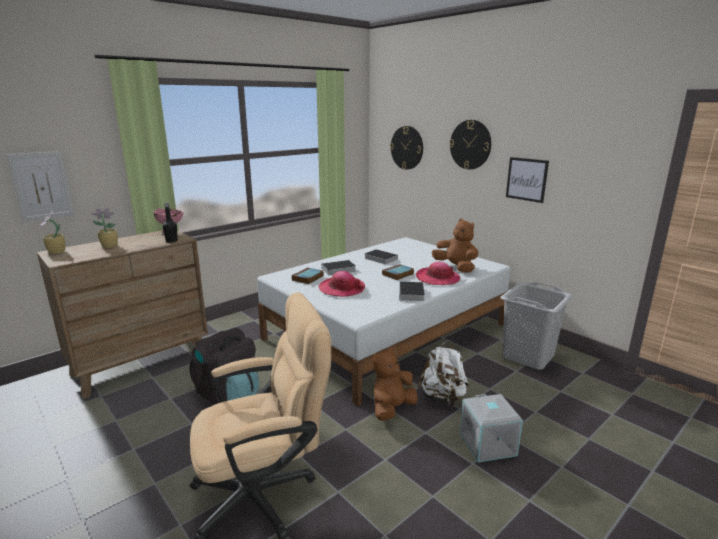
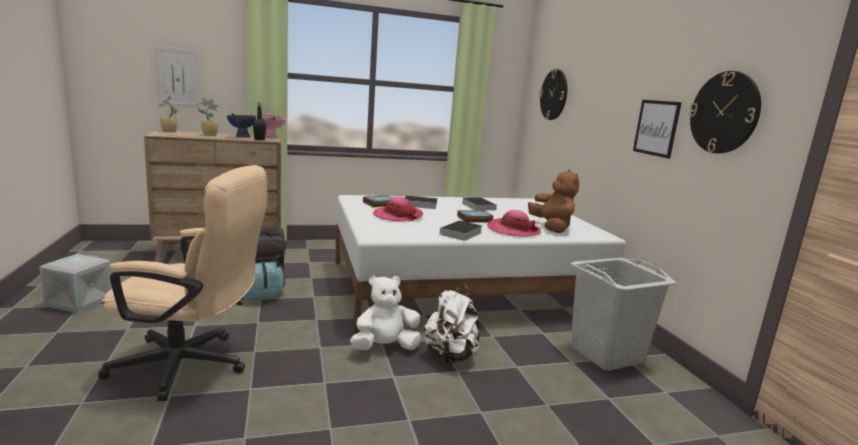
camera: 25 degrees right, 5 degrees down
brown plush toy [372,348,418,421] -> white plush toy [350,275,421,350]
wall clock [449,120,491,170] -> wall clock moved to [689,71,761,153]
grey storage box [460,394,523,462] -> grey storage box moved to [39,254,112,313]
none -> blue bowl [227,113,256,137]

